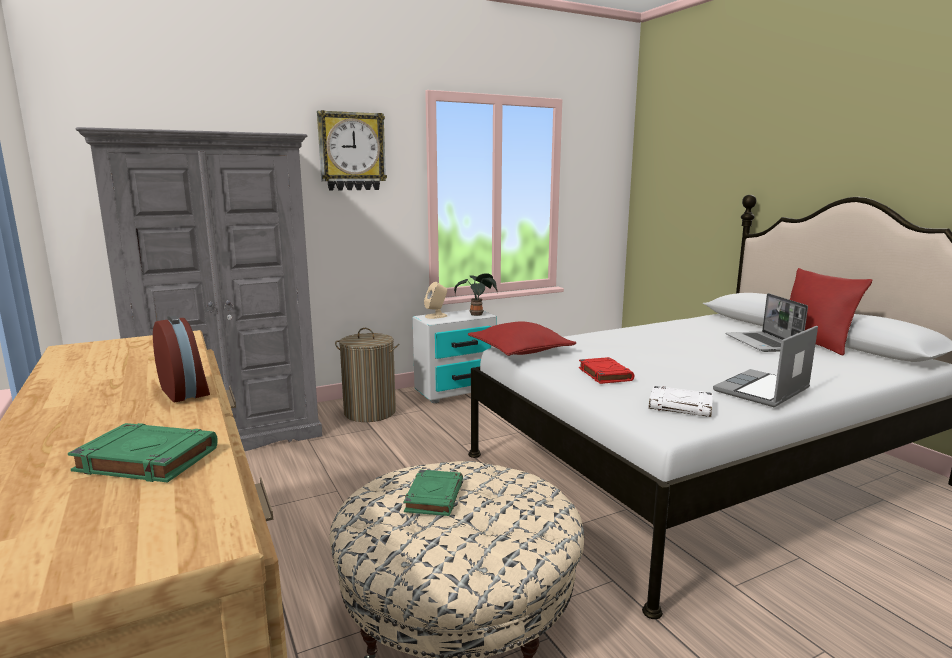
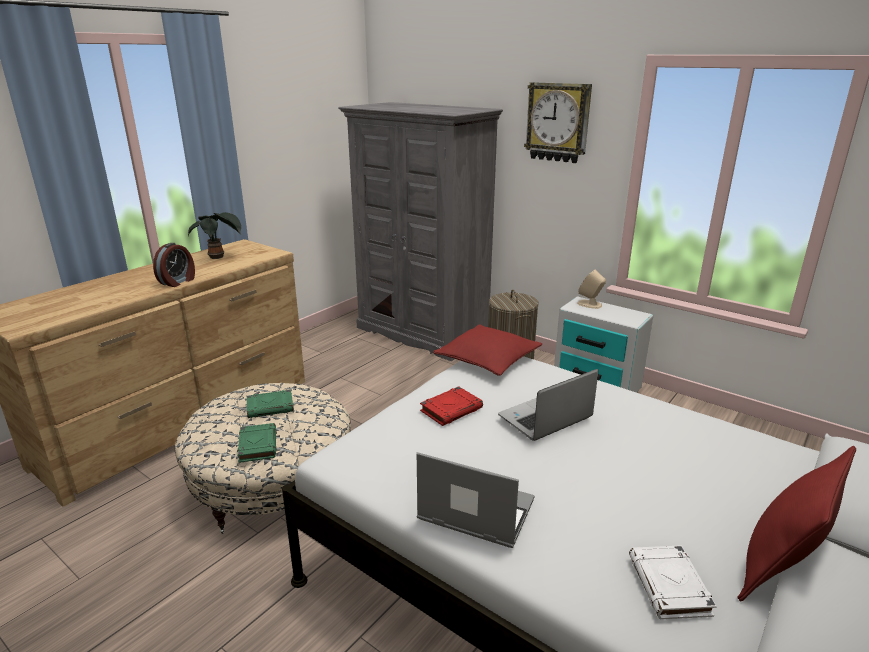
camera: 65 degrees right, 10 degrees up
green book [68,423,218,483] -> green book moved to [237,423,277,463]
potted plant [454,273,497,316] -> potted plant moved to [188,212,241,259]
white book [649,386,713,417] -> white book moved to [629,545,717,619]
laptop [725,293,808,352] -> laptop moved to [498,369,598,441]

